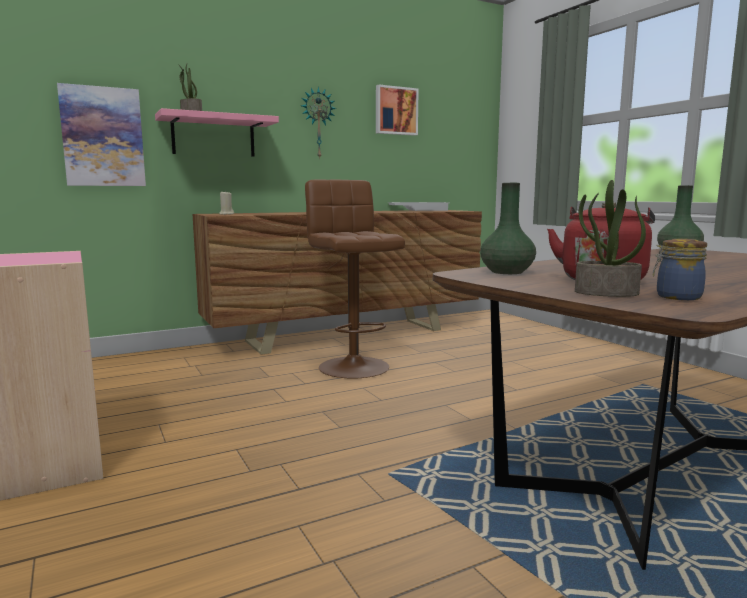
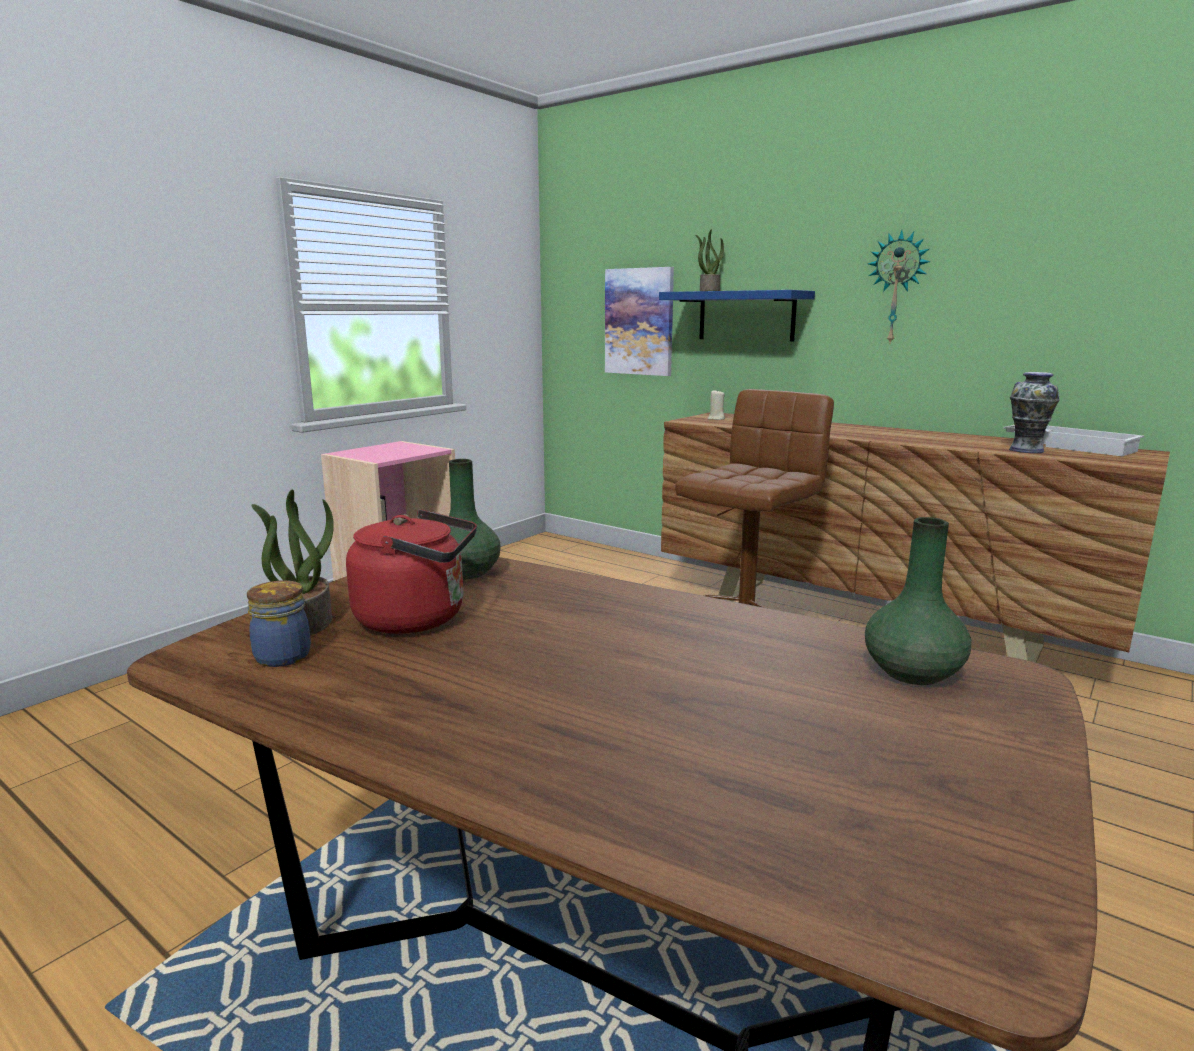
camera: 65 degrees right, 5 degrees up
pink shelf [155,108,279,157] -> blue shelf [659,290,815,341]
picture [376,85,419,136] -> none
none -> vase [1009,372,1060,453]

